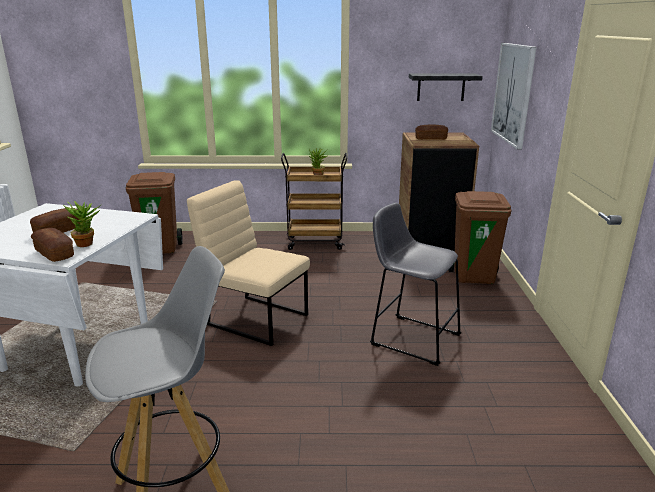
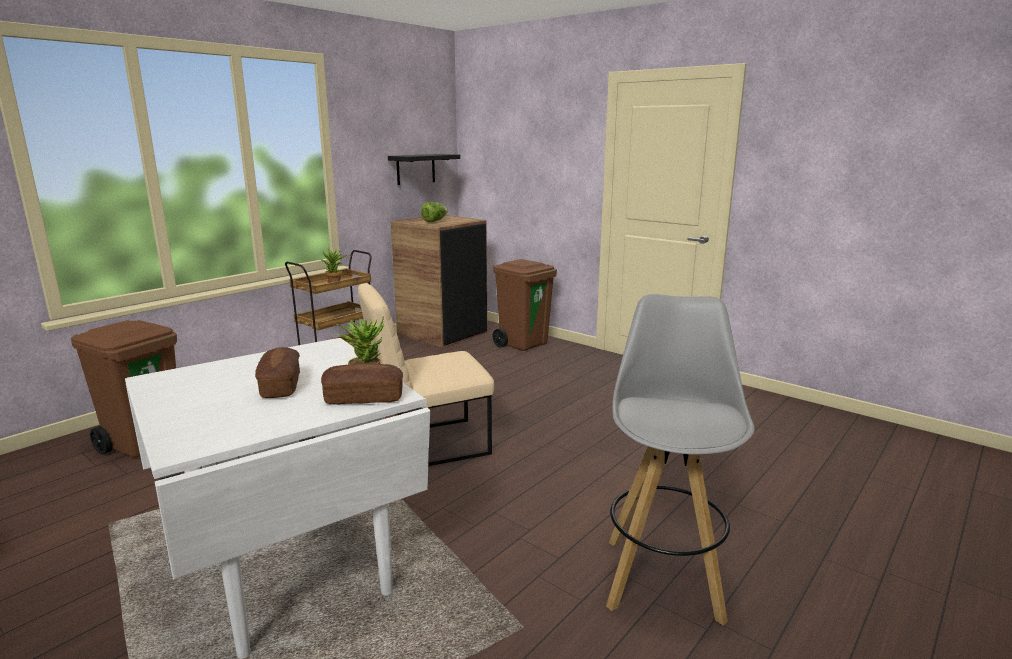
camera: 50 degrees left, 5 degrees down
grey stool [370,203,461,366] -> none
bread [415,124,448,140] -> lettuce [421,202,447,222]
picture [491,43,536,150] -> none

